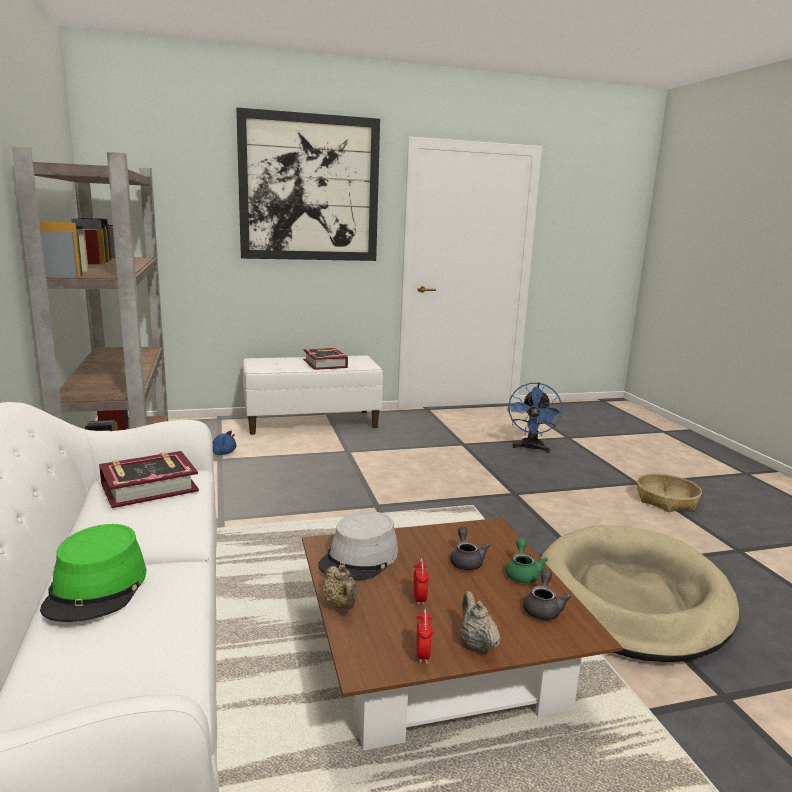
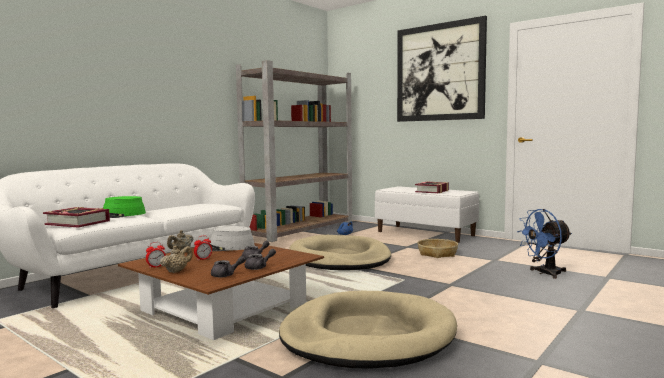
camera: 55 degrees right, 10 degrees down
book [99,451,199,508] -> book moved to [43,207,110,228]
green teapot [506,538,548,583] -> grey teapot [245,249,276,270]
basket [637,473,702,512] -> basket moved to [417,239,458,258]
none -> beige dog bed [289,235,391,270]

